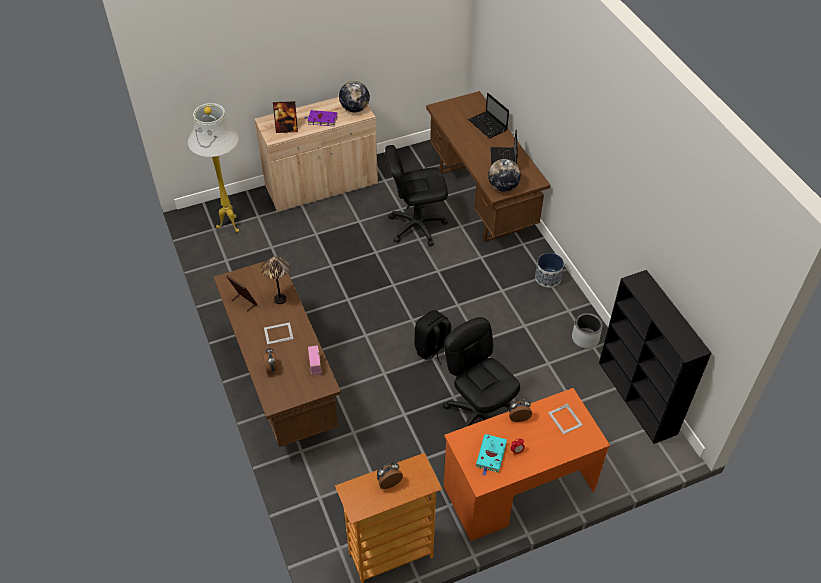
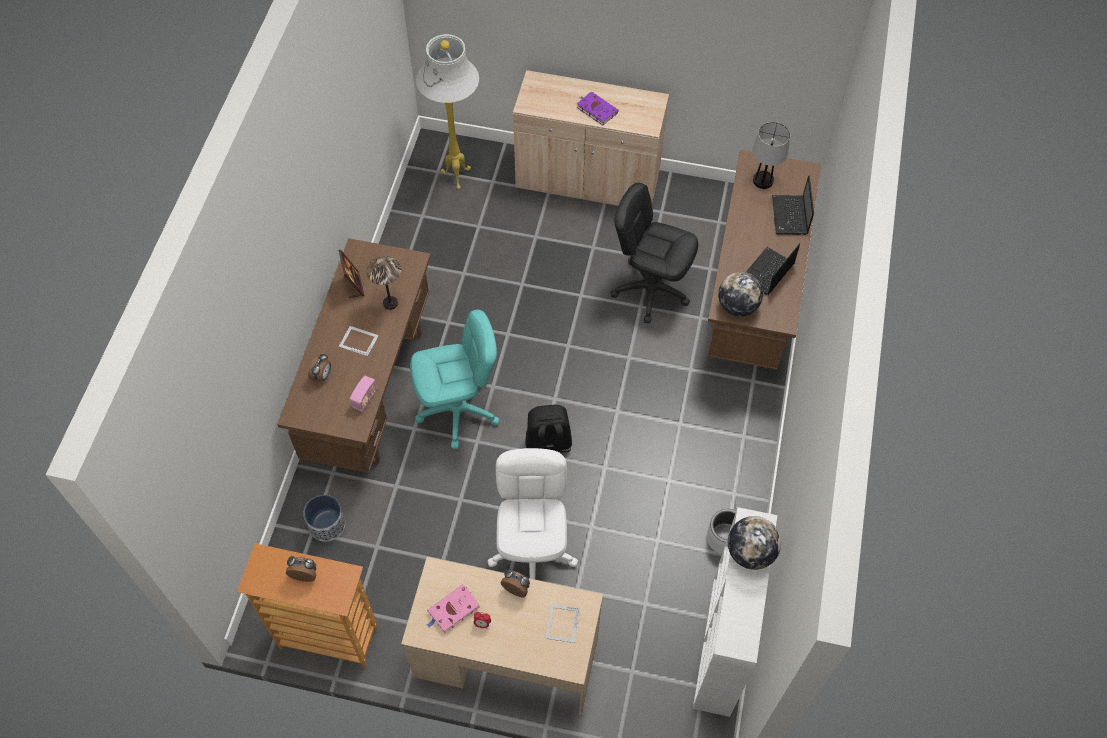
camera: 35 degrees right, 10 degrees up
picture frame [273,101,298,133] -> none
globe [339,81,370,112] -> globe moved to [728,516,781,570]
black office chair [443,317,520,428] -> white office chair [487,448,578,580]
orange desk [444,388,610,541] -> beige desk [401,557,603,715]
turquoise book [476,434,507,476] -> pink book [427,584,480,633]
planter [535,253,564,288] -> planter moved to [303,495,345,542]
black bookcase [599,270,711,444] -> white bookcase [693,507,777,717]
none -> turquoise office chair [410,310,500,449]
none -> table lamp [752,122,790,189]

